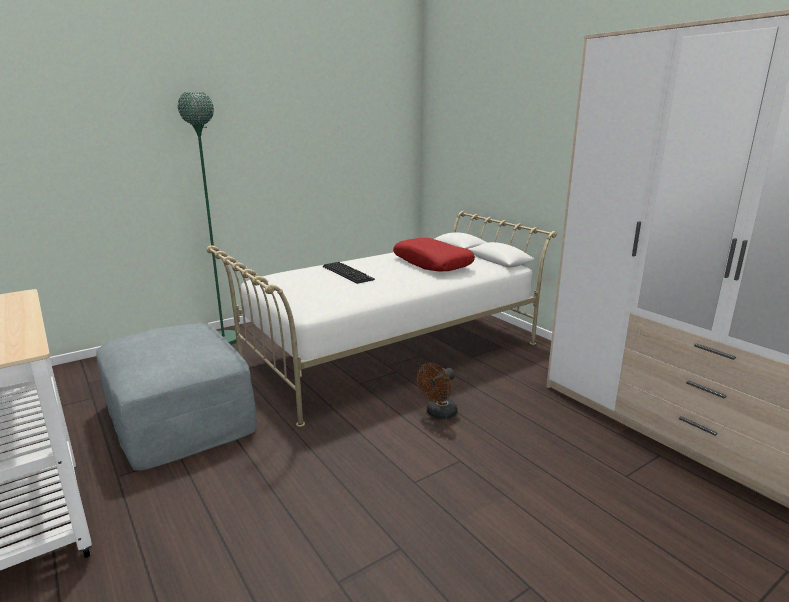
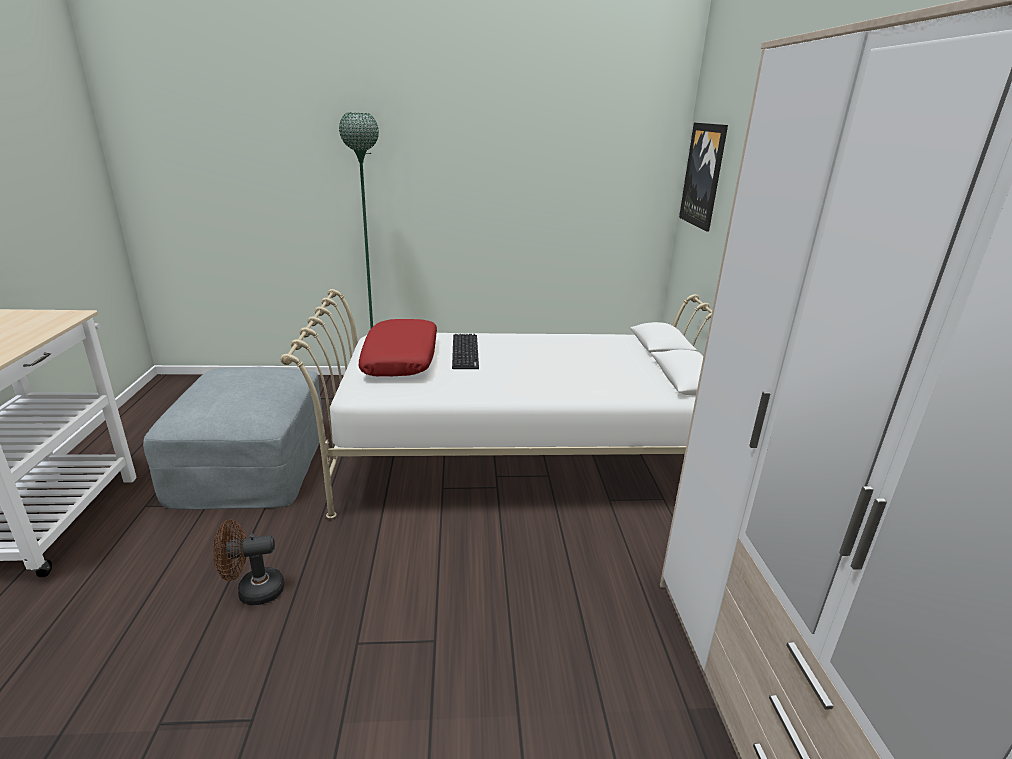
camera: 30 degrees right, 5 degrees up
red pillow [393,238,475,271] -> red pillow moved to [358,319,437,377]
brown fan [417,363,458,419] -> brown fan moved to [213,520,284,605]
none -> picture [679,123,728,232]

